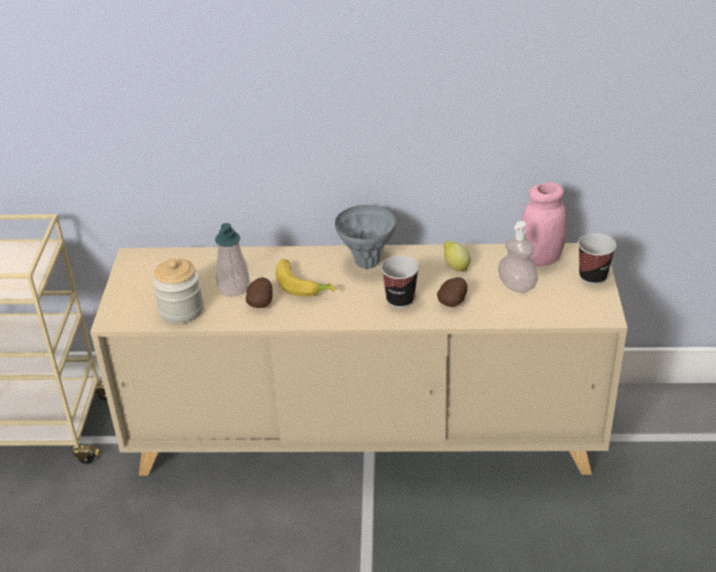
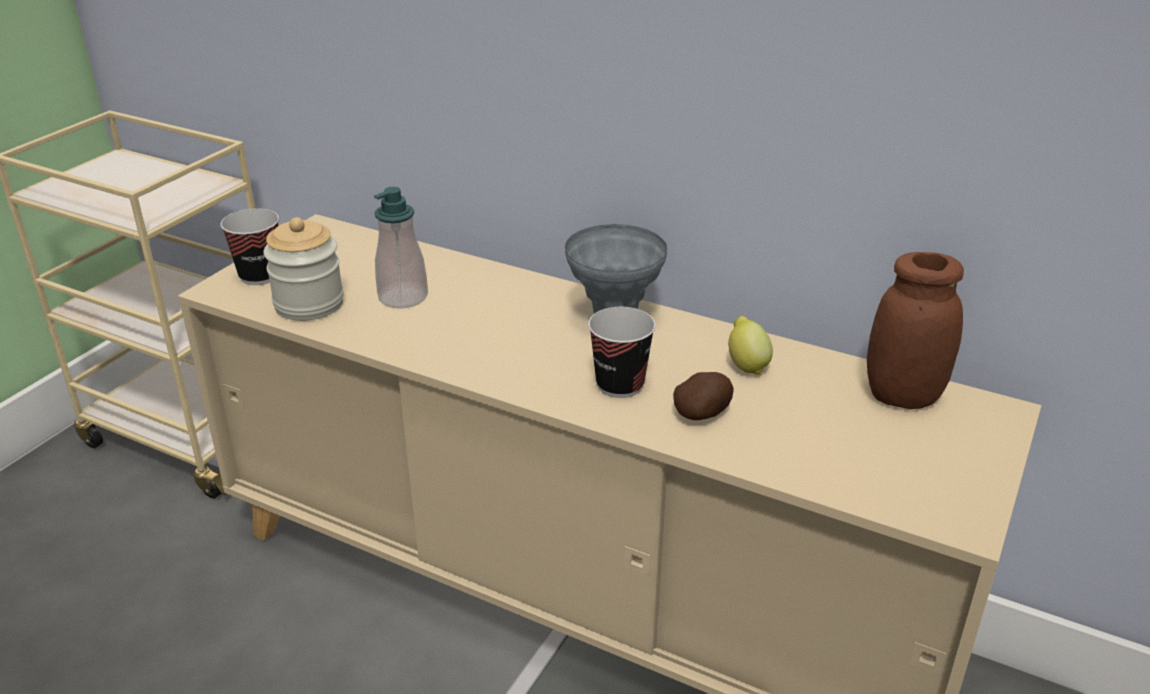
camera: 25 degrees right, 5 degrees down
potato [246,277,273,308] -> none
banana [276,260,335,297] -> none
soap dispenser [498,221,538,293] -> none
pink jar [522,182,567,266] -> brown jar [867,252,964,409]
cup [578,233,616,285] -> cup moved to [220,208,279,285]

